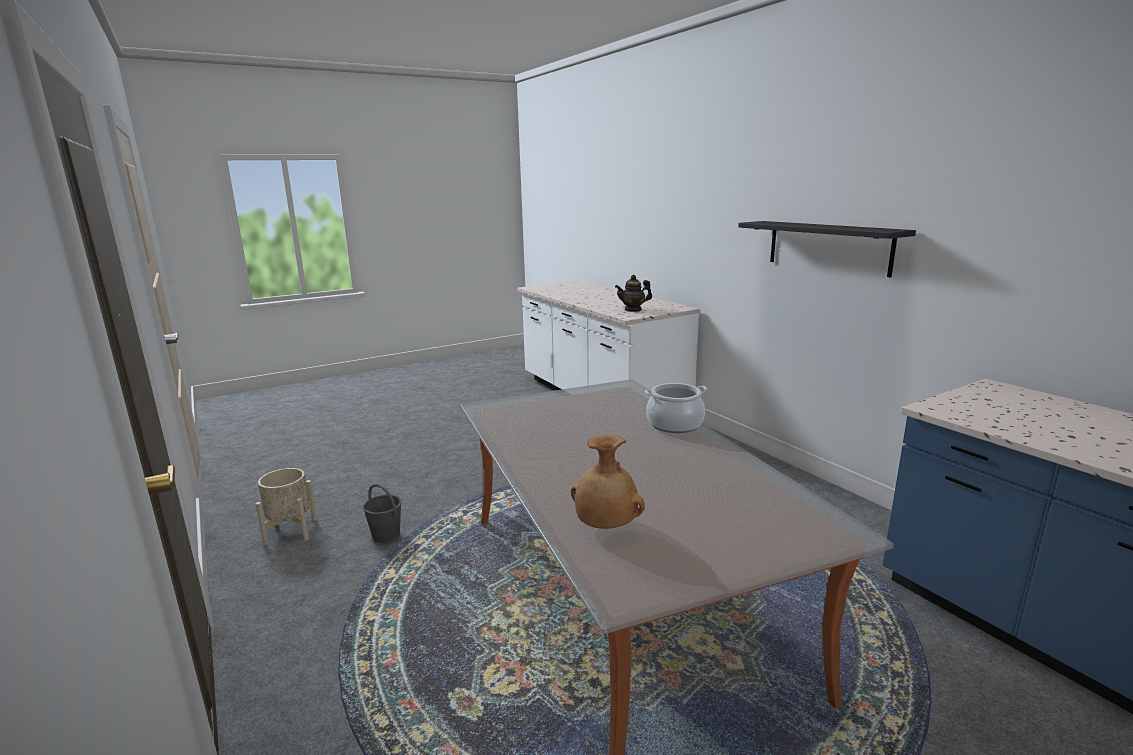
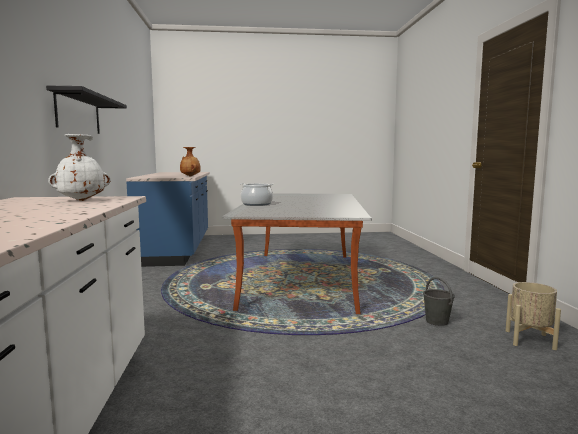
camera: 155 degrees left, 10 degrees down
brown vase [571,435,645,529] -> brown vase moved to [180,147,201,177]
teapot [615,275,652,312] -> white vase [48,134,111,201]

